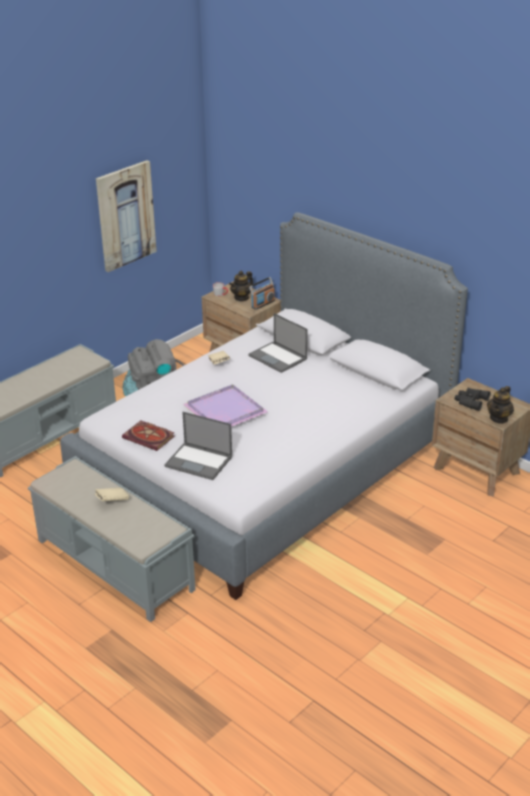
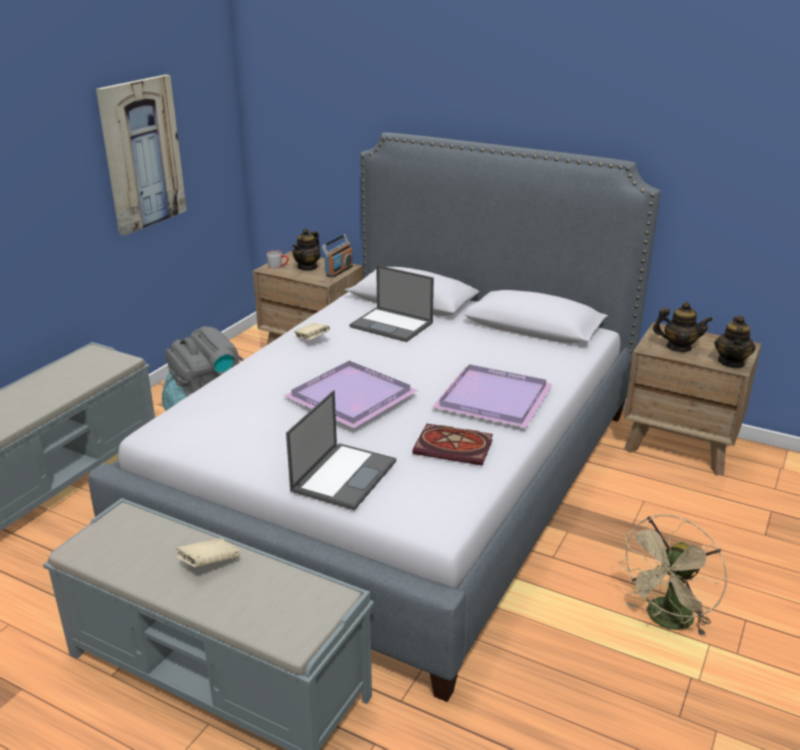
camera: 15 degrees left, 5 degrees down
book [122,420,175,451] -> book moved to [413,424,493,466]
laptop [164,412,232,480] -> laptop turned 75 degrees counterclockwise [286,390,396,510]
black binoculars [454,388,491,411] -> teapot [653,302,713,352]
none -> purple tray [432,364,553,428]
none -> beige fan [618,514,727,637]

